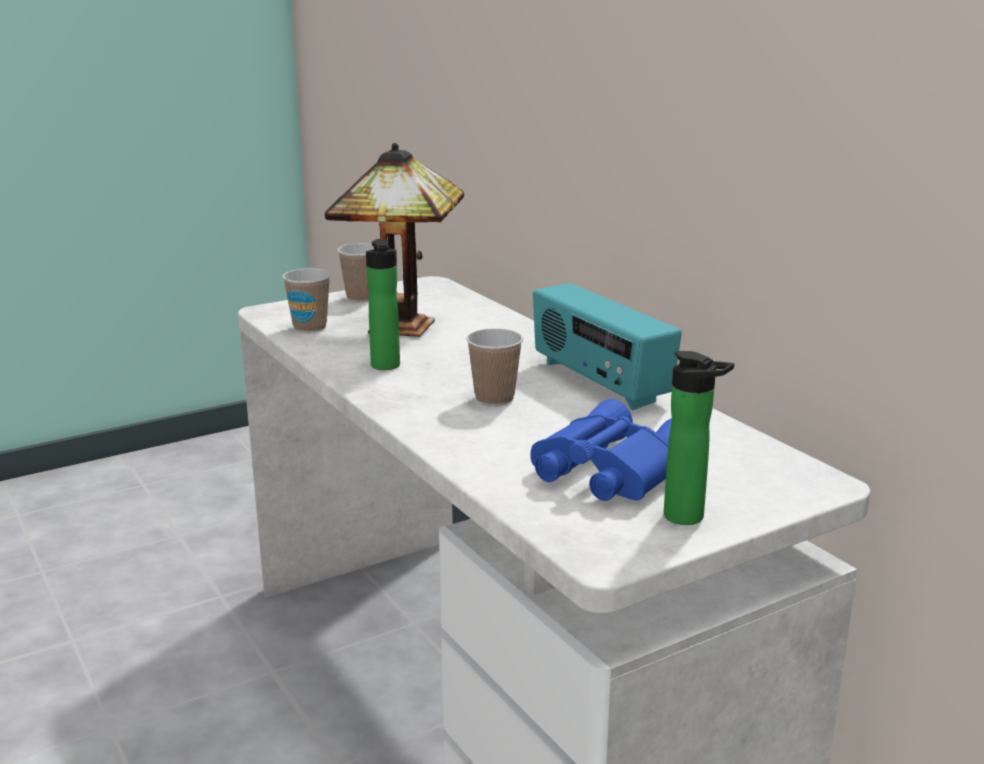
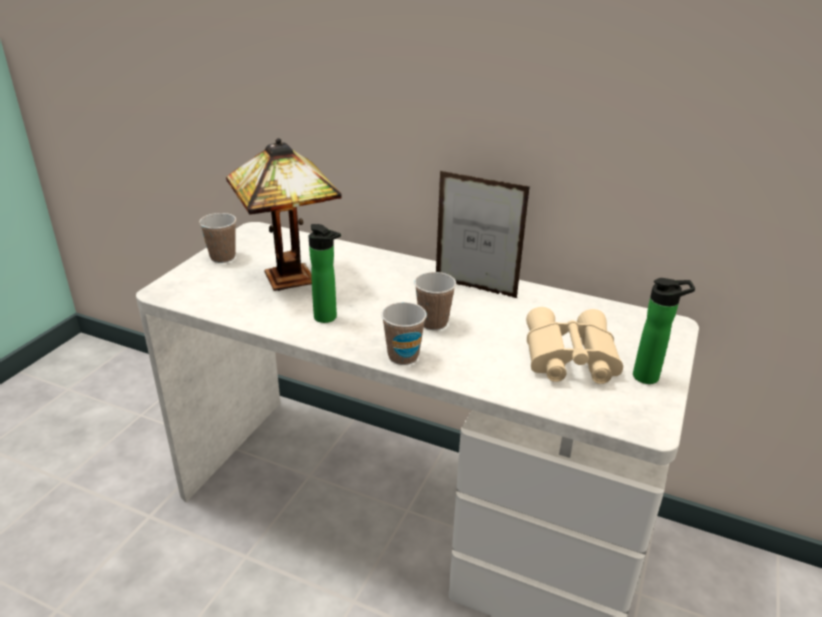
camera: 35 degrees left, 10 degrees up
cup [282,268,331,333] -> cup moved to [381,302,427,365]
blue binoculars [530,399,672,501] -> beige binoculars [526,307,623,384]
radio [533,283,682,410] -> picture frame [436,171,530,298]

